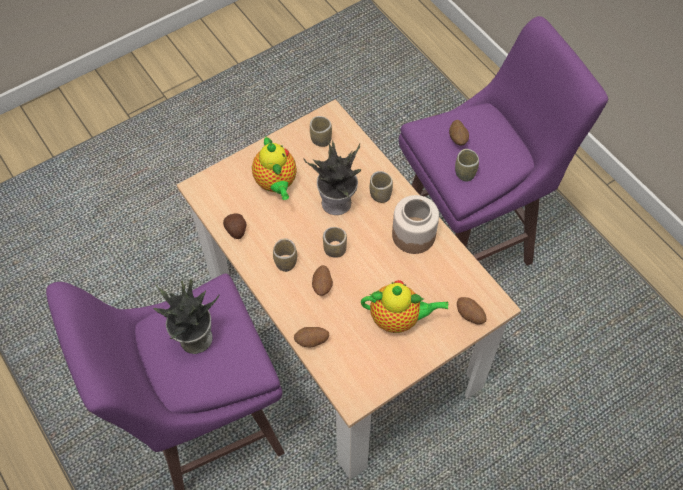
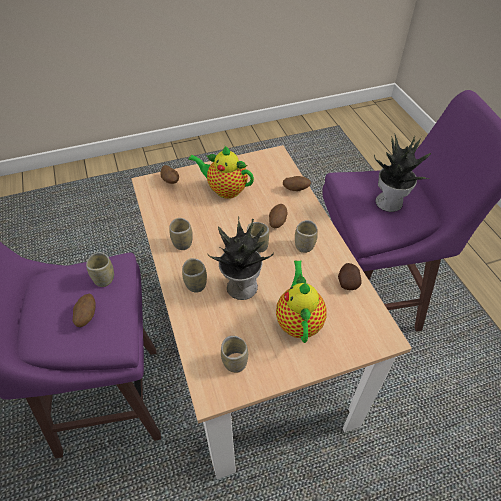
camera: 165 degrees left, 10 degrees down
jar [392,195,439,254] -> cup [169,218,193,250]

